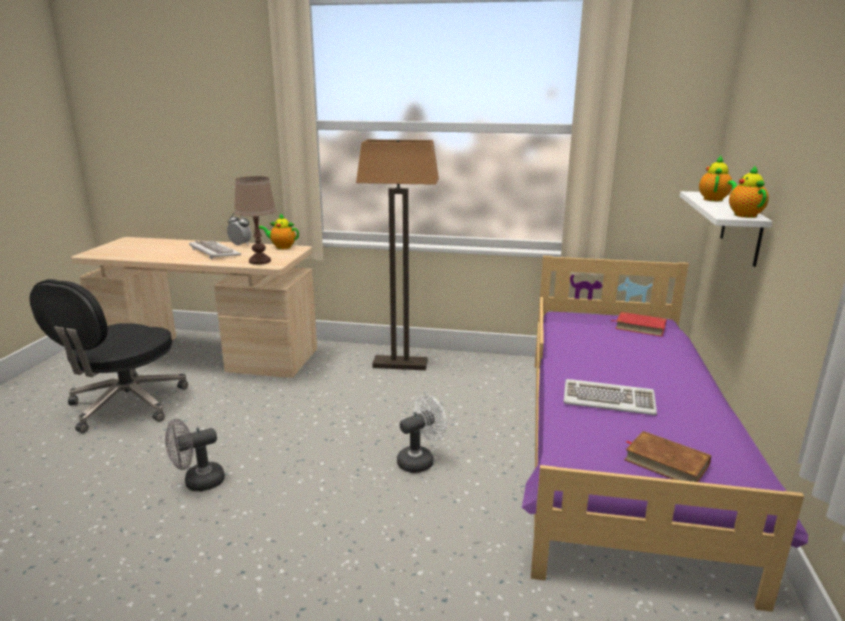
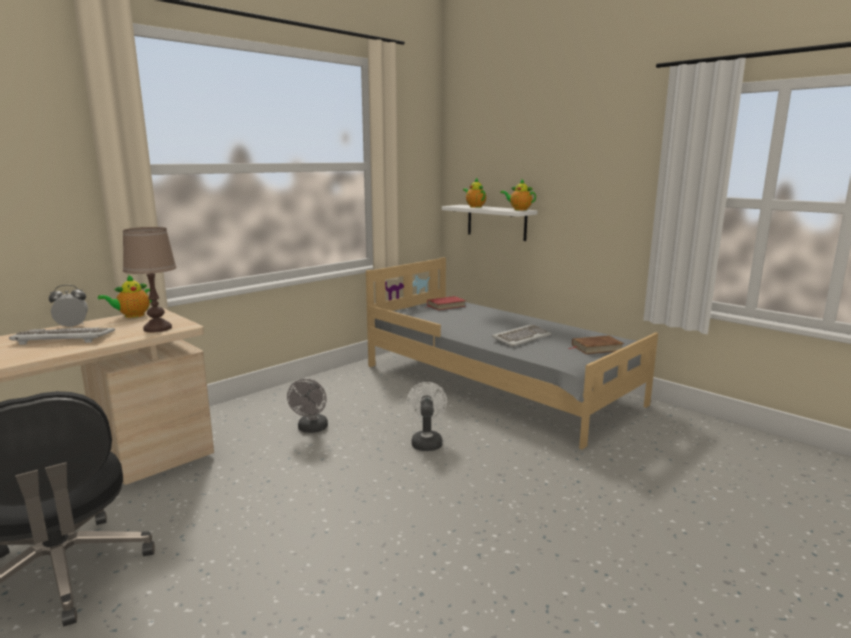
camera: 55 degrees left, 5 degrees down
grey fan [165,419,225,491] -> grey fan moved to [287,379,328,433]
floor lamp [356,139,439,370] -> none
purple bed [522,256,808,612] -> grey bed [366,257,658,449]

